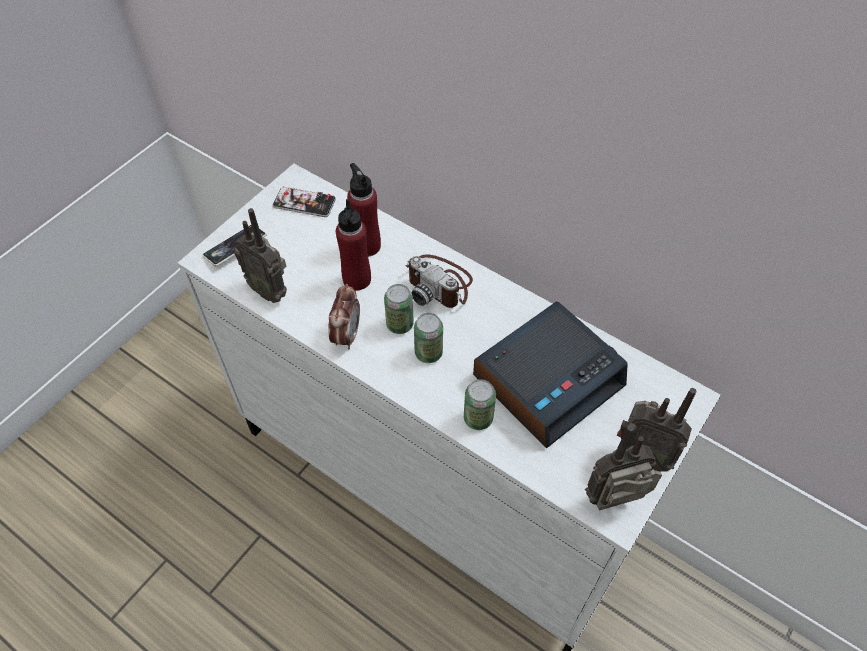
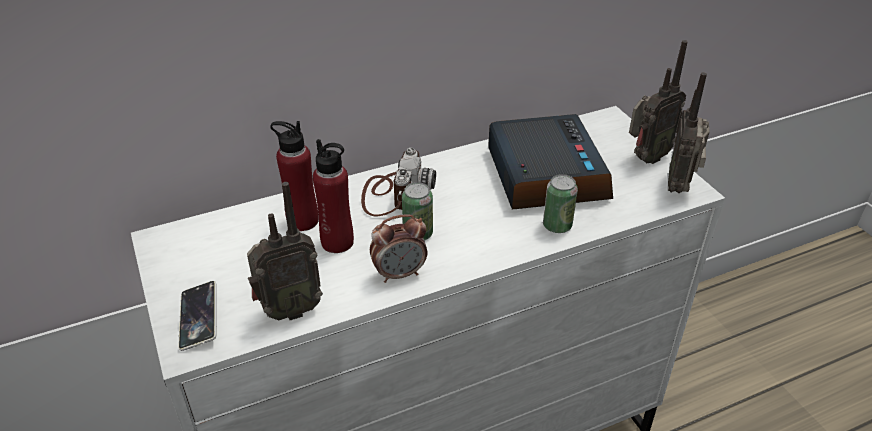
camera: 60 degrees left, 15 degrees down
phone [273,186,336,217] -> none
alarm clock [328,284,360,349] -> alarm clock turned 120 degrees clockwise [370,214,427,283]
camera [405,254,473,308] -> camera turned 60 degrees counterclockwise [361,148,436,216]
can [414,313,443,363] -> none

